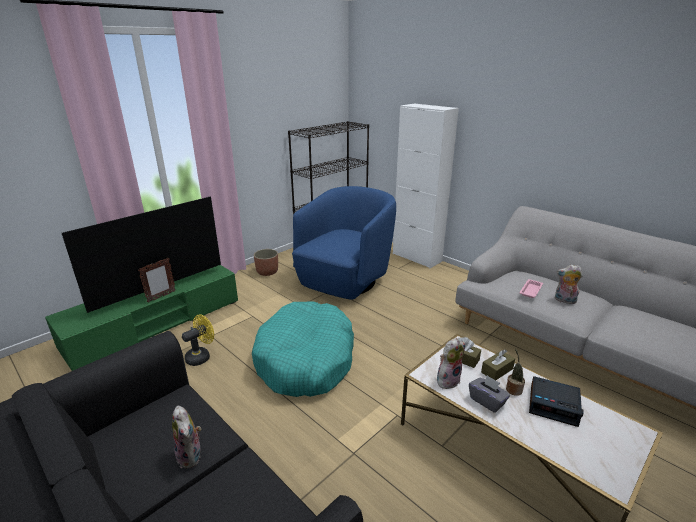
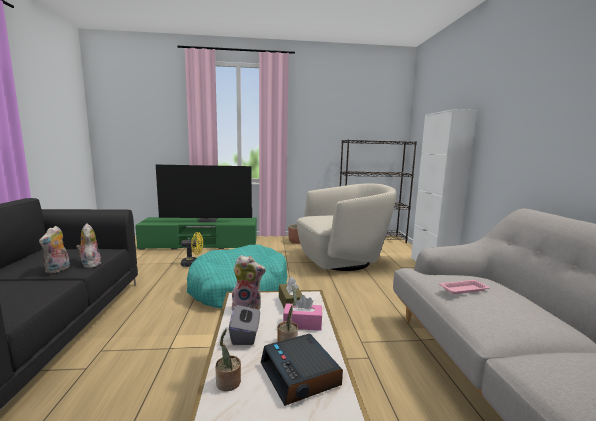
camera: 40 degrees right, 15 degrees down
picture frame [138,258,176,303] -> none
blue armchair [292,186,396,300] -> beige armchair [297,183,397,271]
brown tissue box [481,350,515,380] -> pink tissue box [283,295,322,331]
plush toy [555,265,582,304] -> plush toy moved to [76,223,101,268]
none -> potted plant [215,329,241,391]

